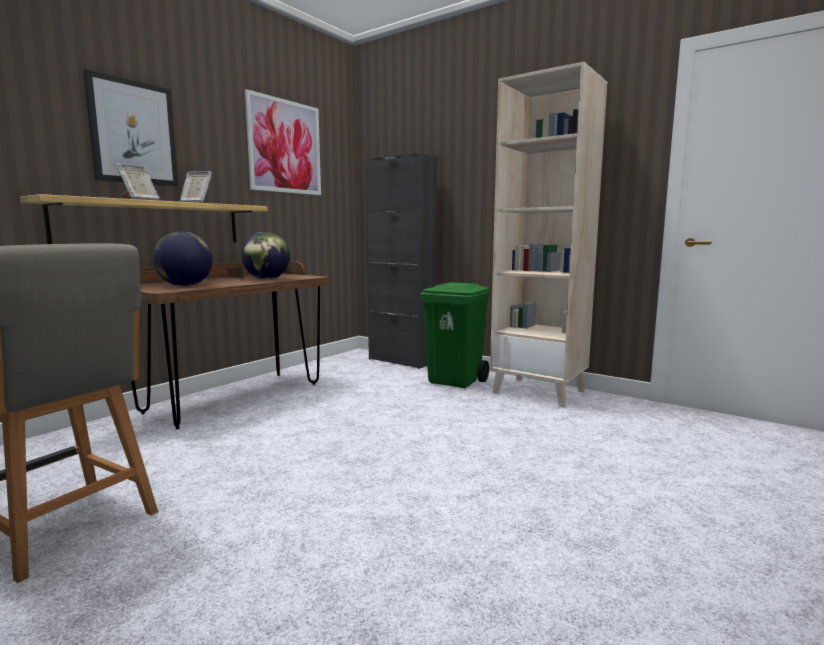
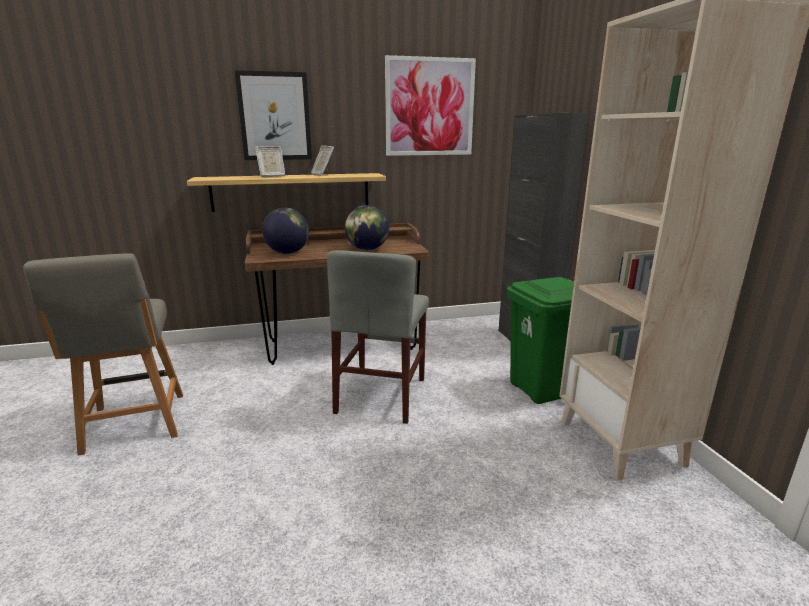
camera: 40 degrees right, 10 degrees up
none -> grey chair [327,250,429,424]

